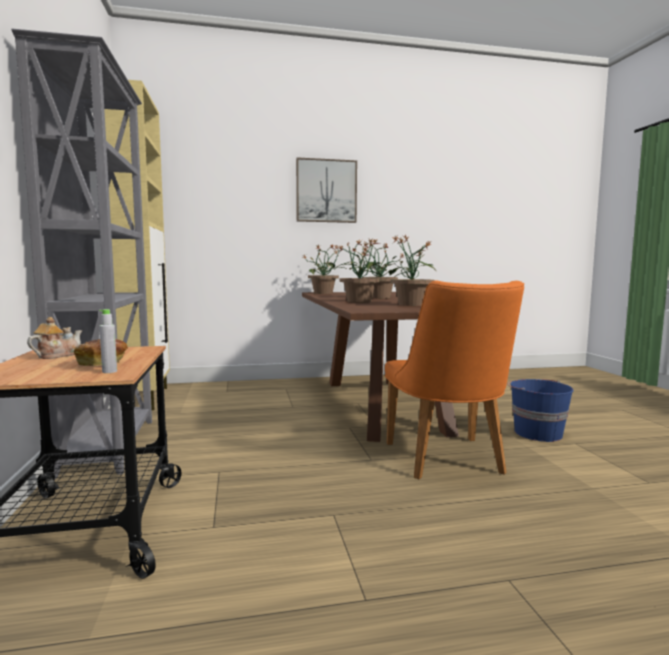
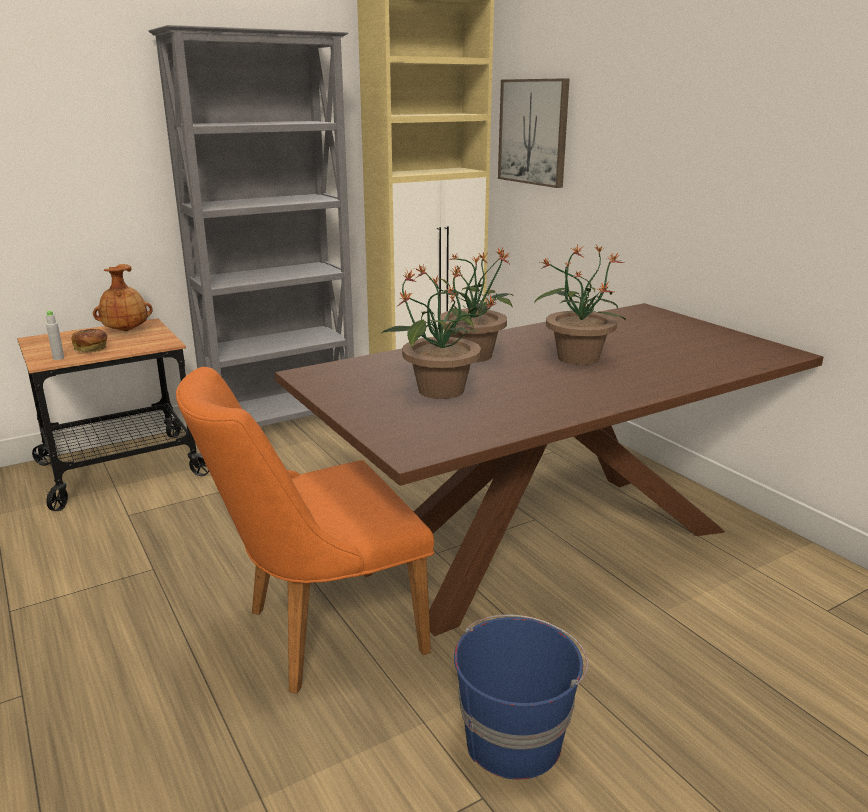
camera: 70 degrees right, 15 degrees up
teapot [27,317,82,359] -> brown vase [93,264,153,331]
picture [296,157,357,223] -> picture moved to [498,78,570,188]
potted plant [303,245,344,294] -> none

